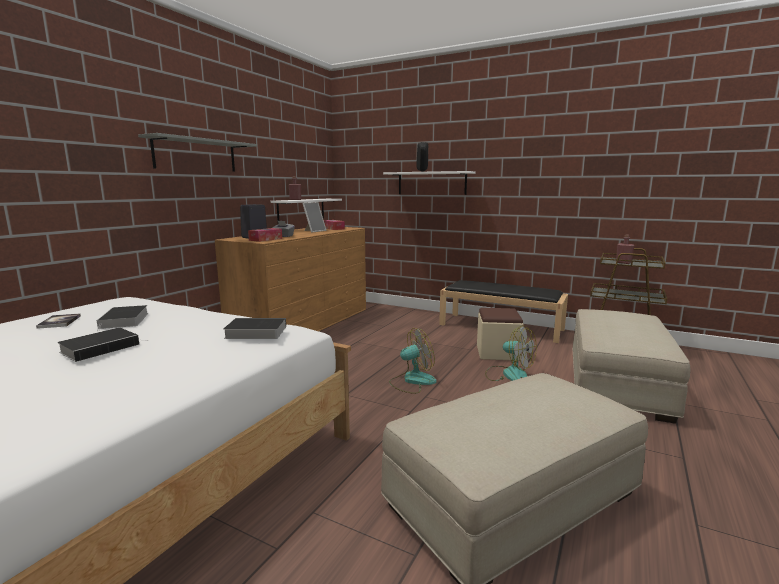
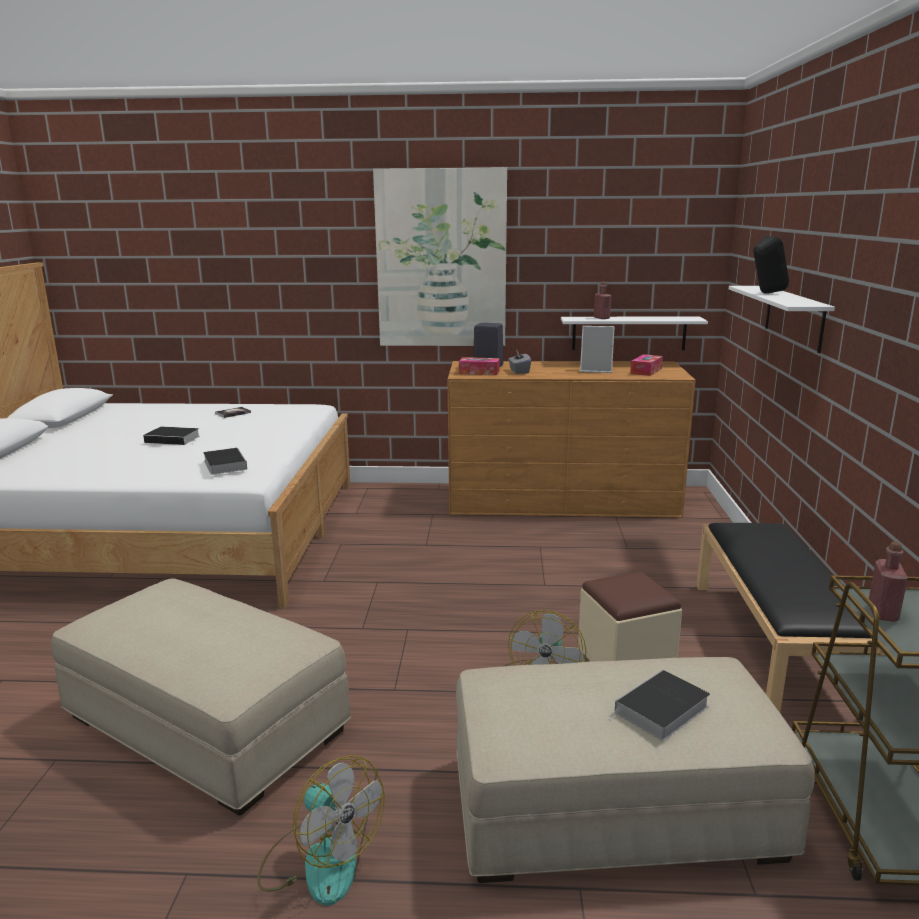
camera: 65 degrees right, 5 degrees up
book [97,305,148,331] -> book moved to [608,670,710,741]
grey shelf [138,133,257,171] -> picture [373,167,507,346]
fan [389,328,437,394] -> fan moved to [257,755,385,906]

